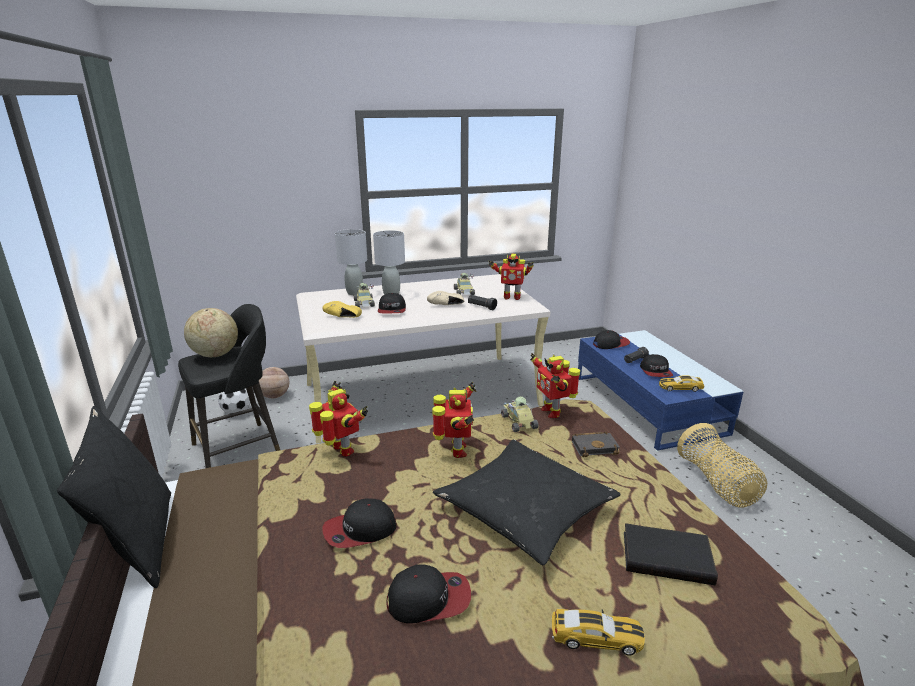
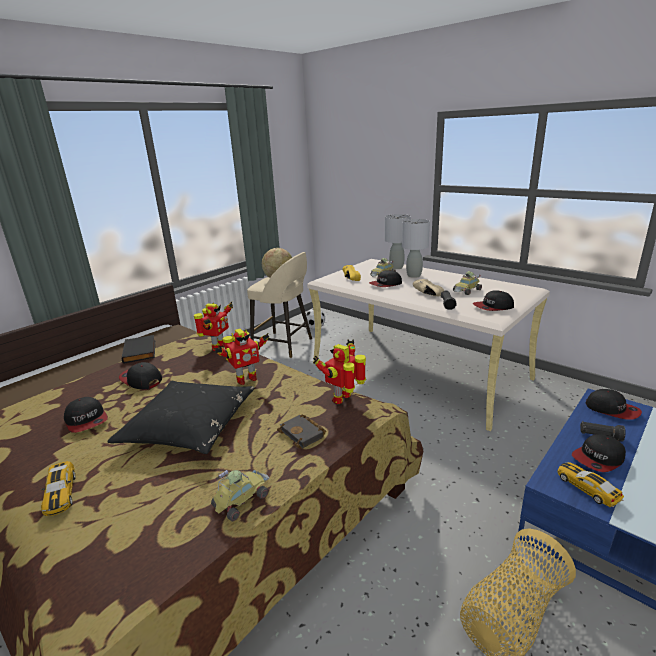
camera: 60 degrees right, 0 degrees up
black pillow [57,406,171,588] -> none
black stool [178,304,280,468] -> beige stool [247,252,312,358]
basketball [259,367,289,398] -> none
toy robot [488,254,534,300] -> cap [473,290,514,311]
toy car [501,397,539,432] -> toy car moved to [211,470,270,521]
black book [624,523,718,585] -> black book moved to [122,335,155,364]

